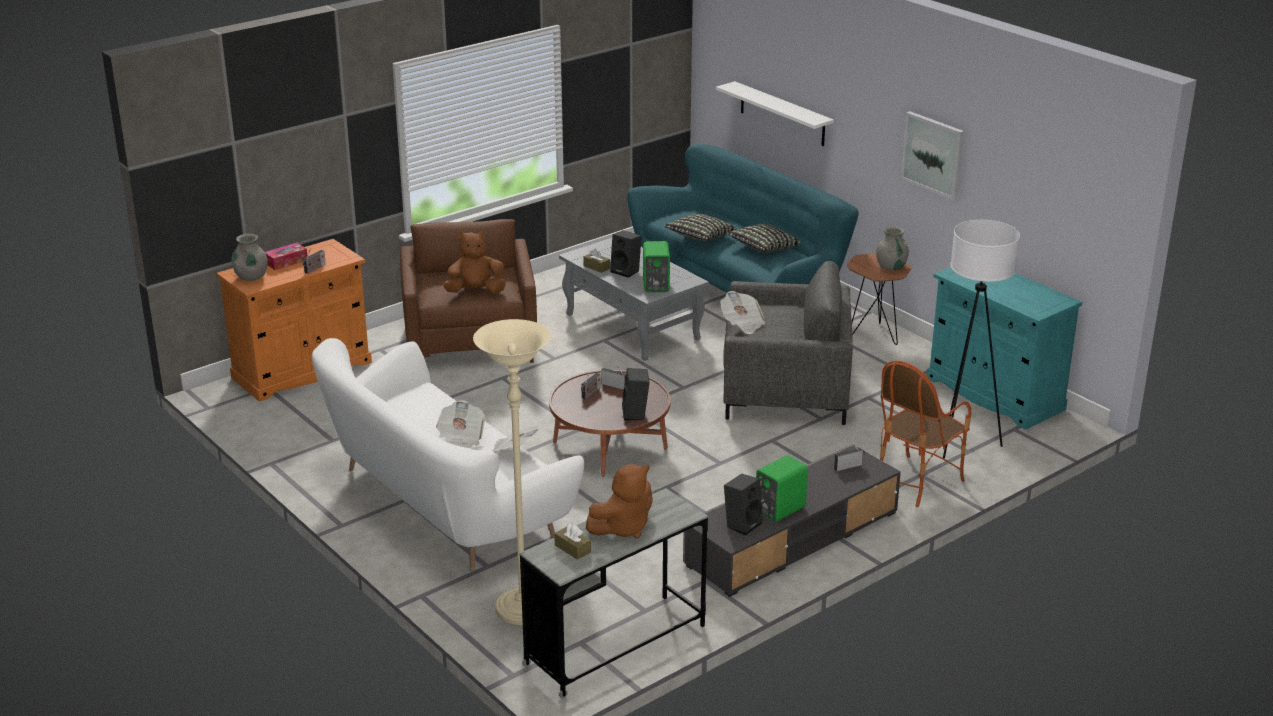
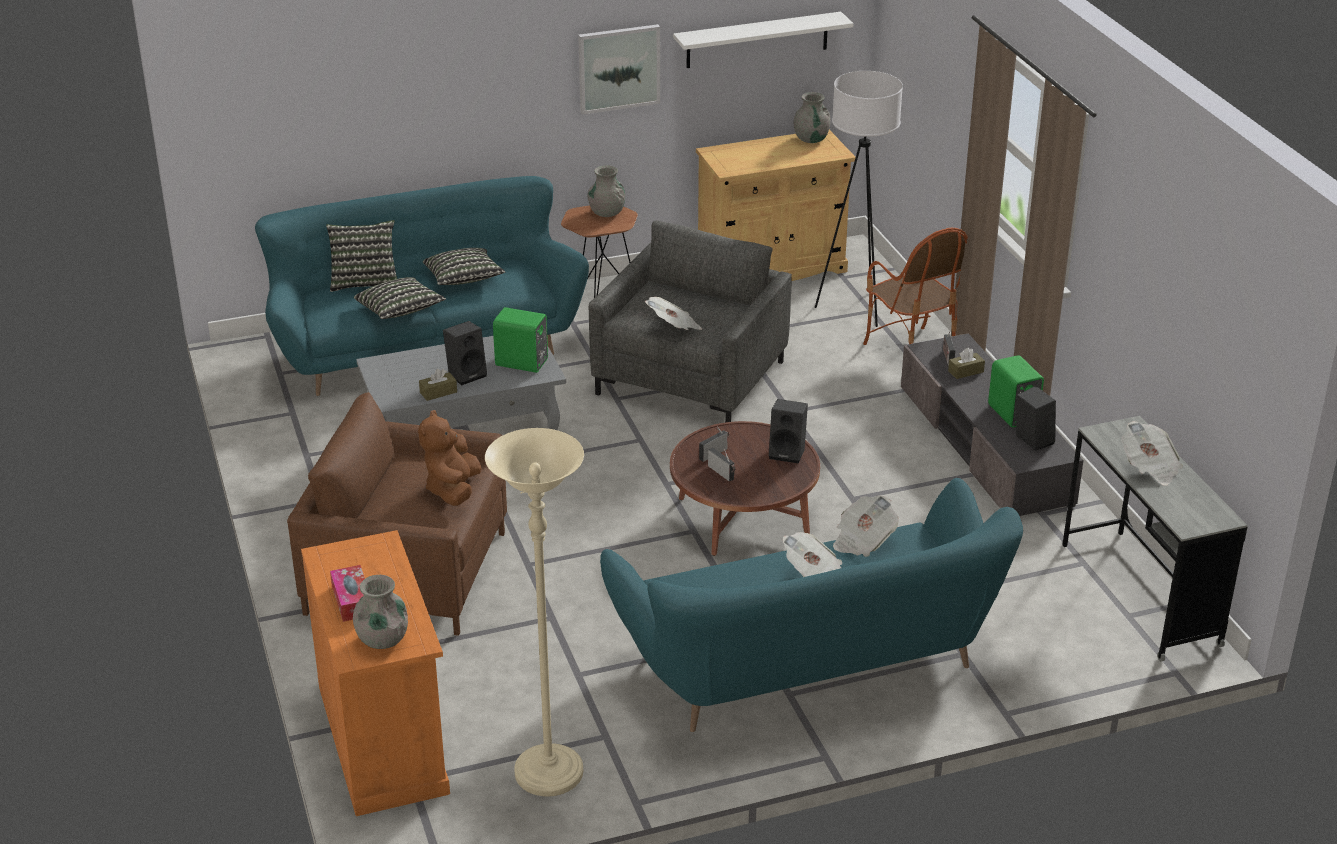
camera: 70 degrees left, 5 degrees up
radio [302,248,326,274] -> none
white sofa [312,338,584,572] -> turquoise sofa [600,478,1023,732]
beige floor lamp [473,319,551,625] -> beige floor lamp moved to [485,428,584,797]
brown tissue box [554,523,591,560] -> brown tissue box moved to [948,348,985,379]
brown plush toy [586,464,653,539] -> newspaper [1121,421,1183,486]
white shelf [716,81,834,146] -> white shelf moved to [673,12,854,68]
turquoise cabinet [927,267,1082,430] -> beige cabinet [696,130,856,281]
none -> pillow [326,220,397,292]
none -> grey vase [794,92,830,143]

